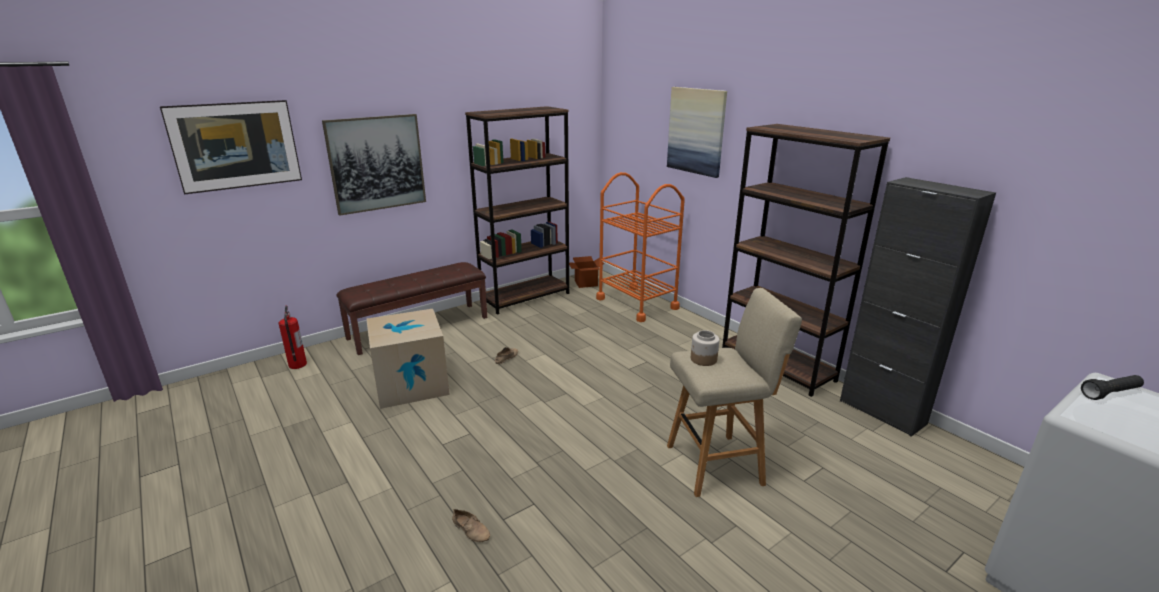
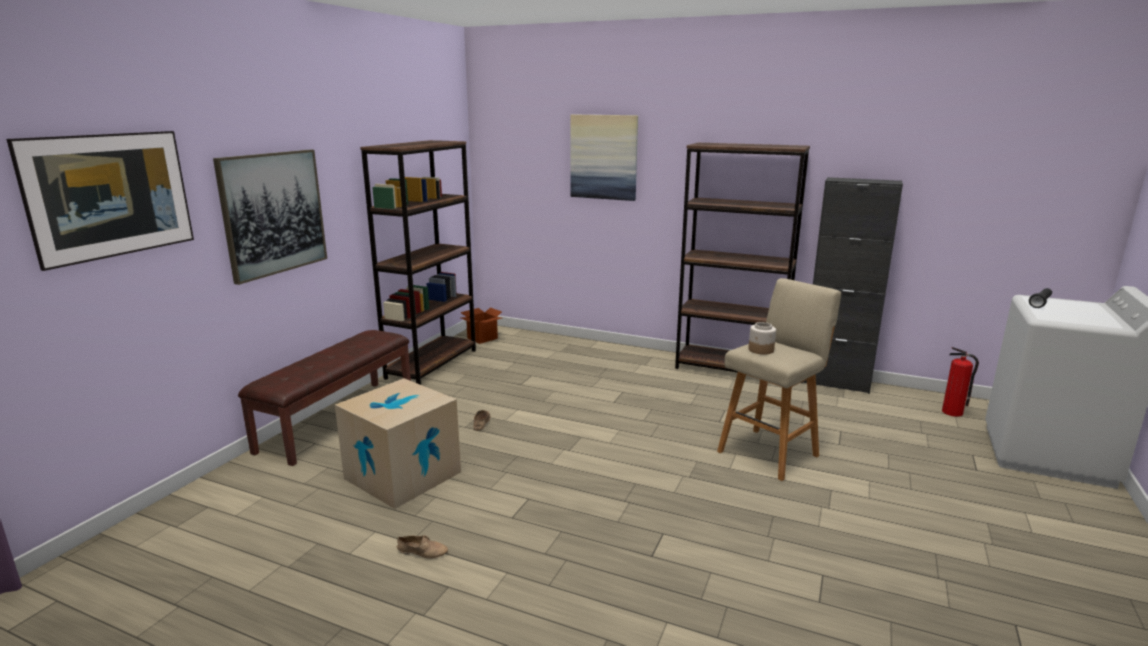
camera: 30 degrees left, 5 degrees down
fire extinguisher [279,306,307,369] -> fire extinguisher moved to [942,347,979,417]
beige shoe [452,509,490,542] -> beige shoe moved to [396,535,448,559]
orange cart [596,172,685,322] -> none

